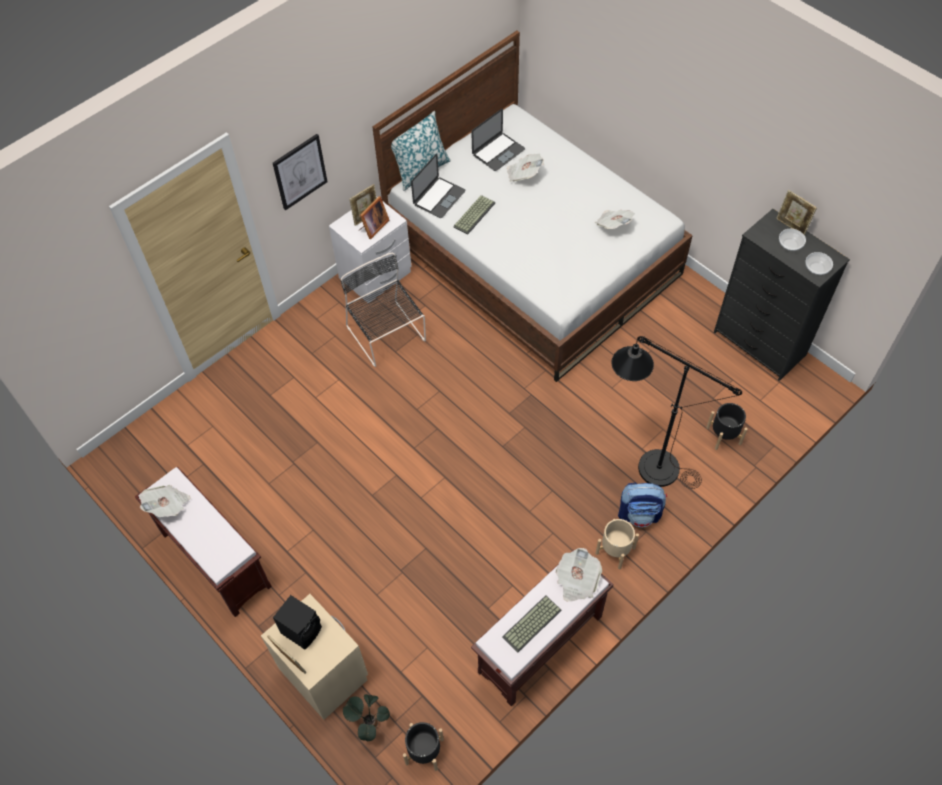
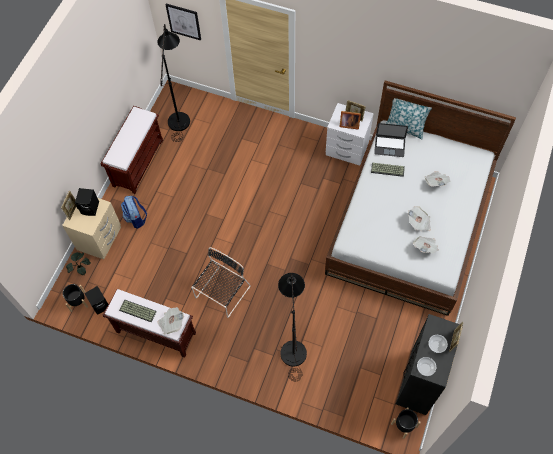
camera: 65 degrees right, 5 degrees up
newspaper [139,485,191,517] -> newspaper moved to [408,206,431,231]
picture [273,134,328,211] -> picture moved to [165,4,201,41]
black chair [341,253,426,367] -> black chair moved to [191,247,251,318]
laptop [471,109,525,171] -> none
beige planter [595,519,639,570] -> none
backpack [618,483,667,527] -> backpack moved to [121,196,147,229]
black planter [706,403,748,450] -> black planter moved to [391,407,421,439]
none -> black speaker [84,286,109,315]
none -> black floor lamp [157,24,190,142]

